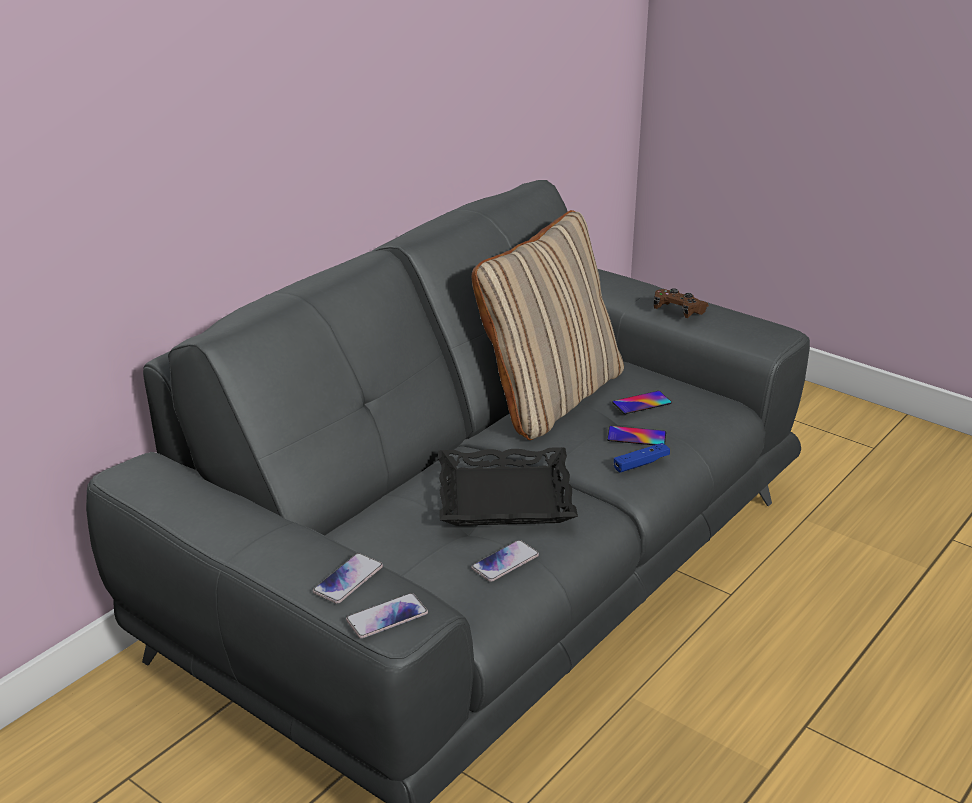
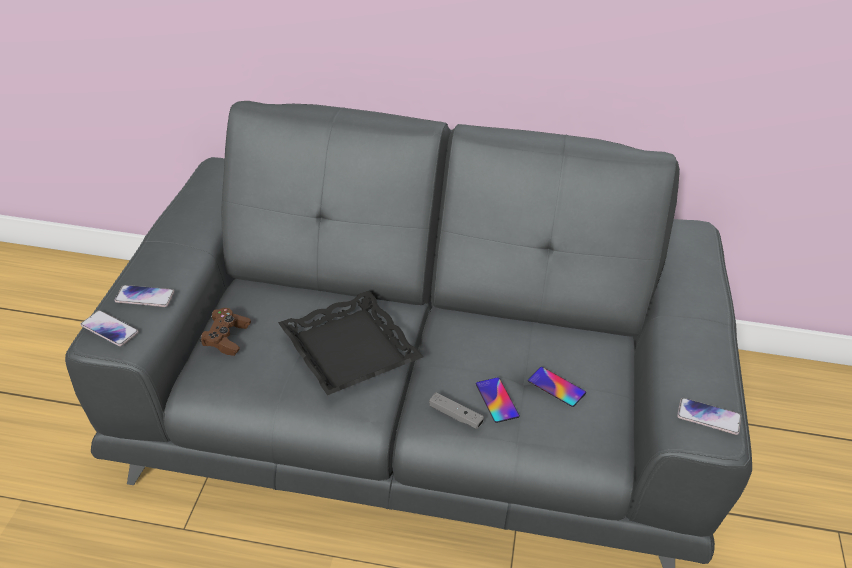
camera: 60 degrees right, 10 degrees up
phone [471,540,539,582] -> phone moved to [677,398,741,435]
beige pillow [472,210,624,440] -> none
blue game controller [614,443,670,473] -> grey game controller [429,392,484,429]
brown game controller [653,288,709,318] -> brown game controller moved to [199,308,251,356]

